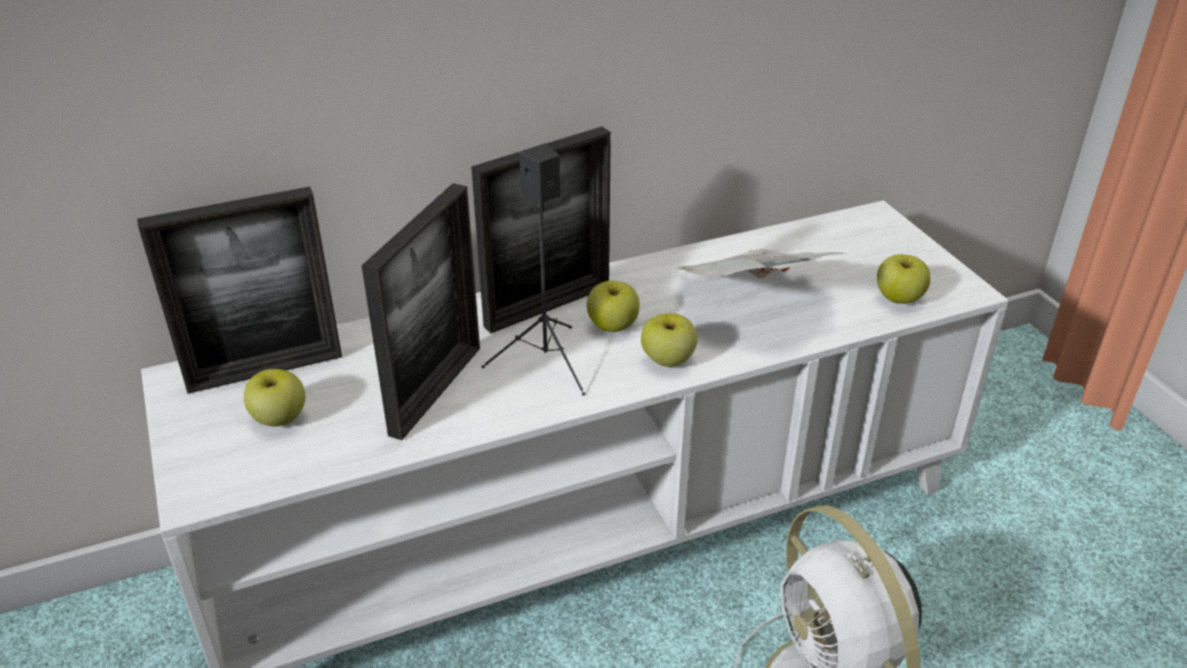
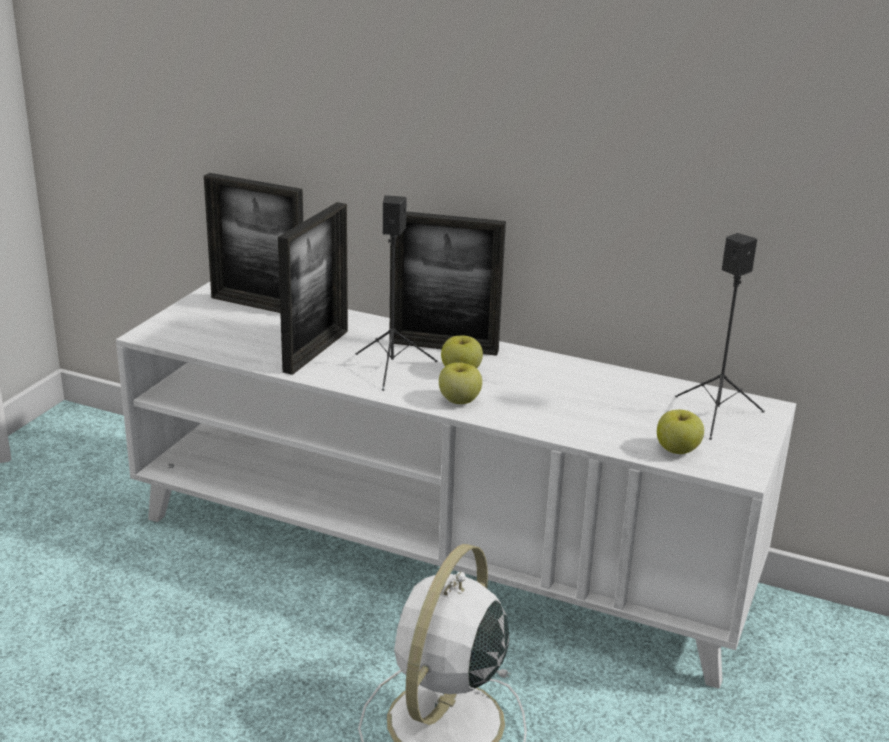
camera: 45 degrees right, 10 degrees down
apple [244,369,305,427] -> none
picture frame [361,183,480,440] -> picture frame turned 45 degrees counterclockwise [278,202,348,375]
newspaper [677,249,847,278] -> none
none -> black speaker [675,233,765,440]

